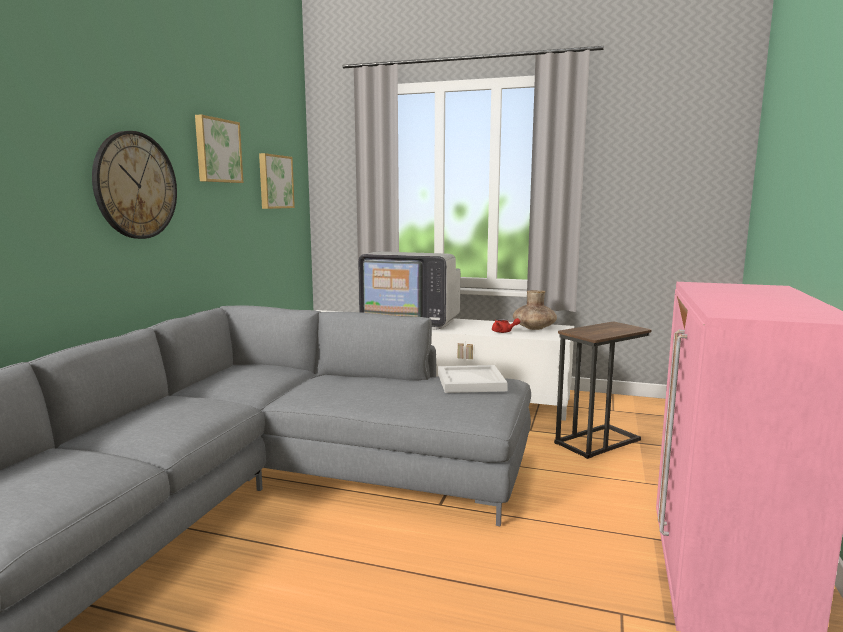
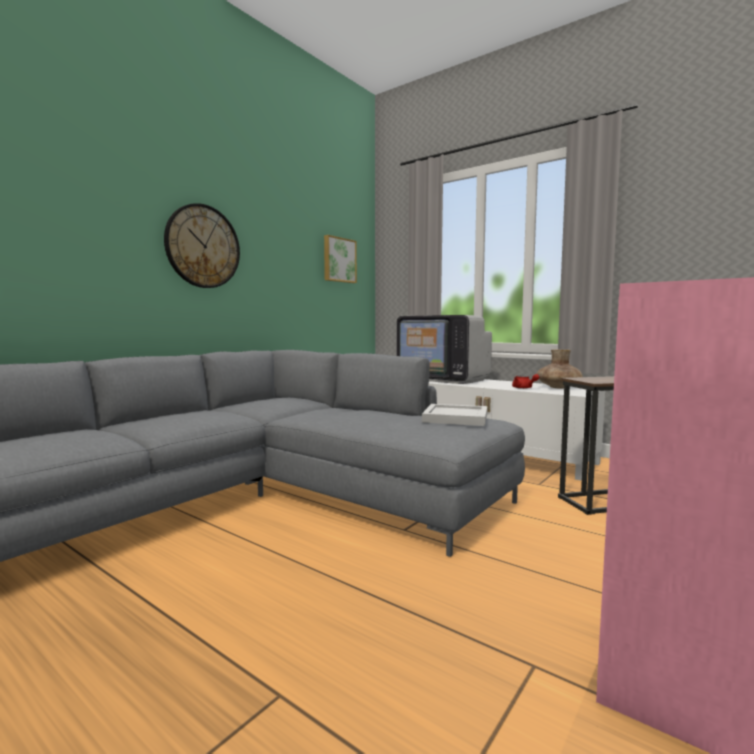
camera: 20 degrees right, 5 degrees down
picture [195,115,243,183] -> none

